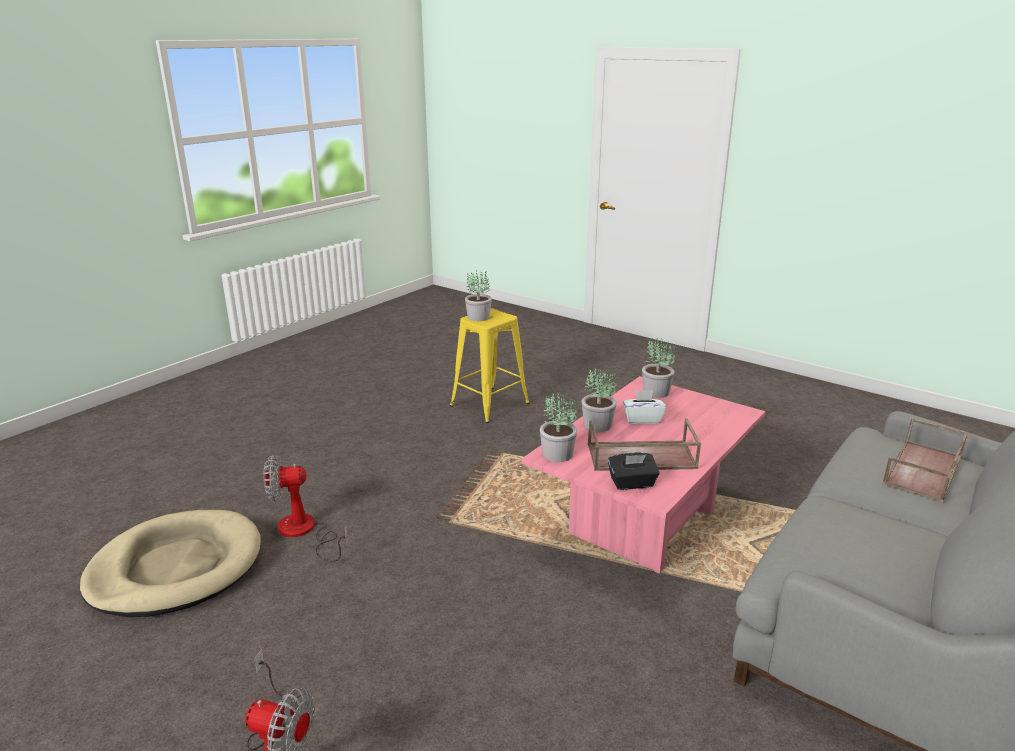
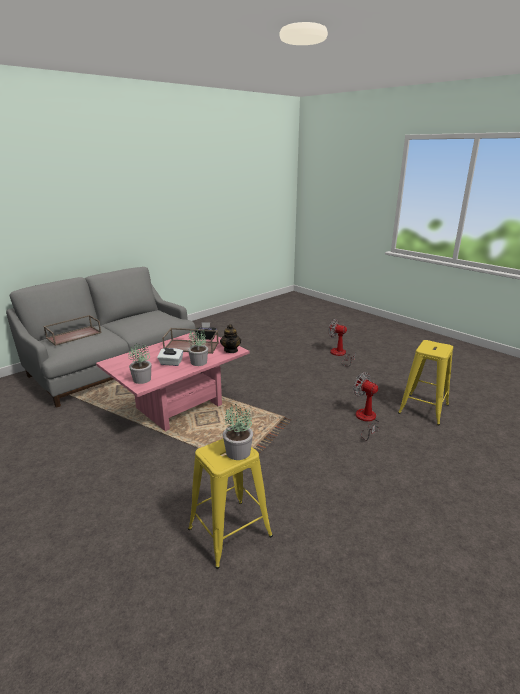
camera: 170 degrees left, 0 degrees up
beige dog bed [80,510,261,617] -> yellow stool [398,340,453,425]
fan [264,455,347,562] -> fan turned 135 degrees counterclockwise [353,372,379,441]
potted plant [540,392,577,462] -> teapot [220,324,241,353]

